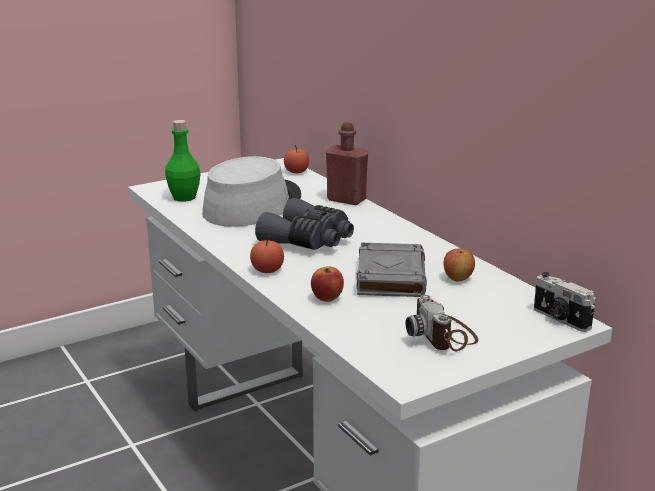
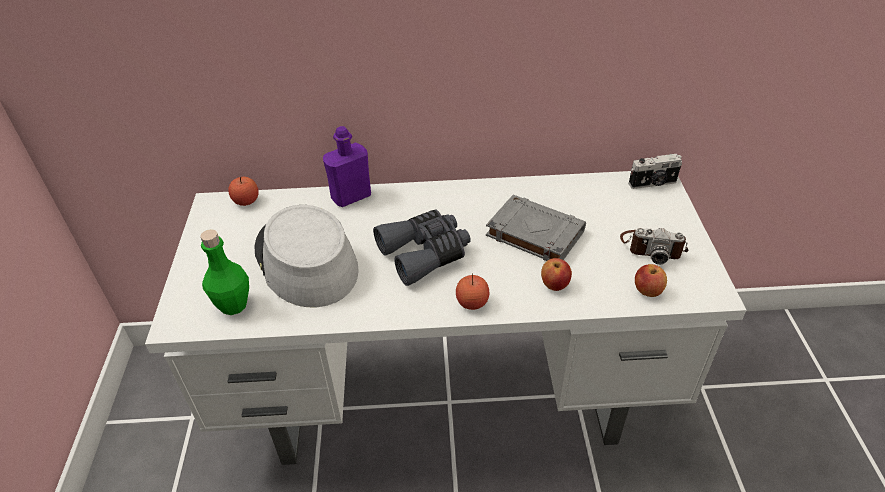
camera: 60 degrees left, 20 degrees up
red bottle [326,122,368,205] -> purple bottle [323,126,371,207]
apple [443,249,475,282] -> apple moved to [635,264,667,297]

